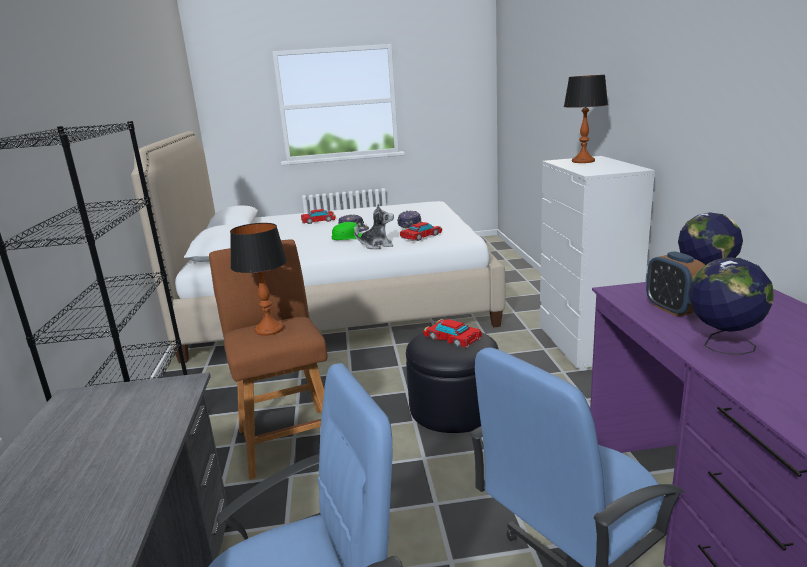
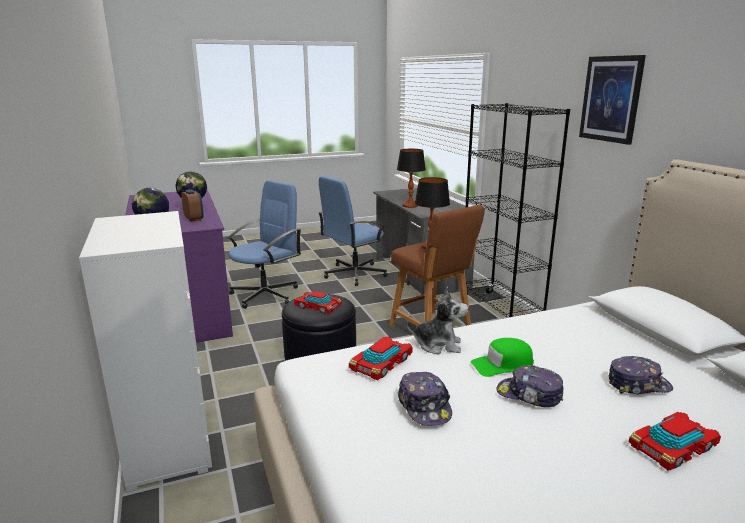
camera: 165 degrees right, 0 degrees up
plush toy [354,204,394,249] -> plush toy turned 150 degrees counterclockwise [407,287,469,355]
table lamp [564,75,608,163] -> table lamp moved to [397,149,426,208]
none -> picture [579,55,646,145]
none -> cap [609,356,673,394]

